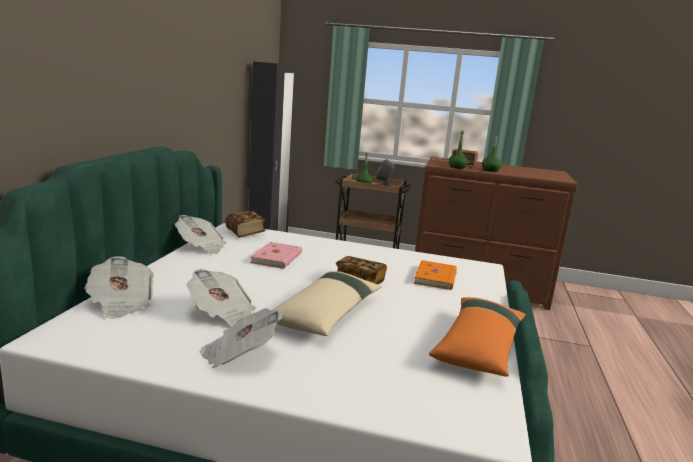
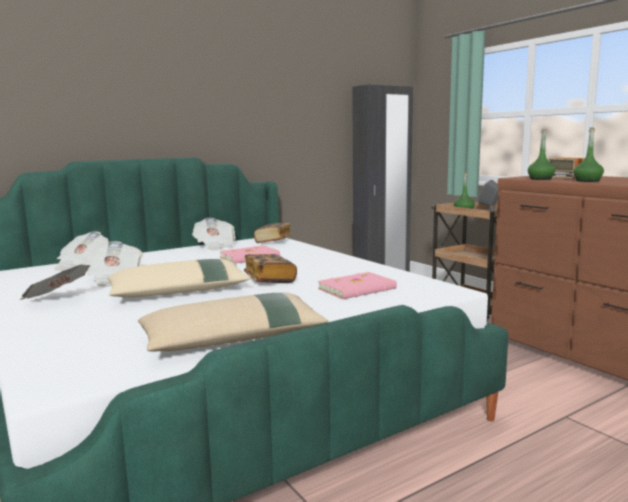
camera: 45 degrees right, 5 degrees down
orange book [414,260,457,290] -> pink book [318,272,397,299]
orange pillow [429,297,526,377] -> beige pillow [138,293,329,351]

